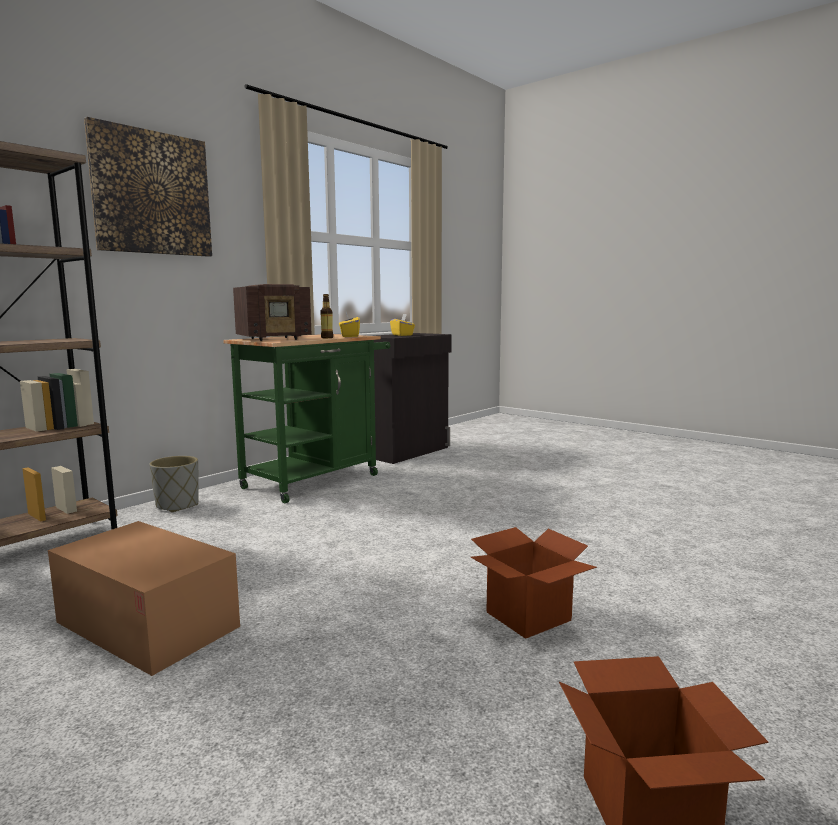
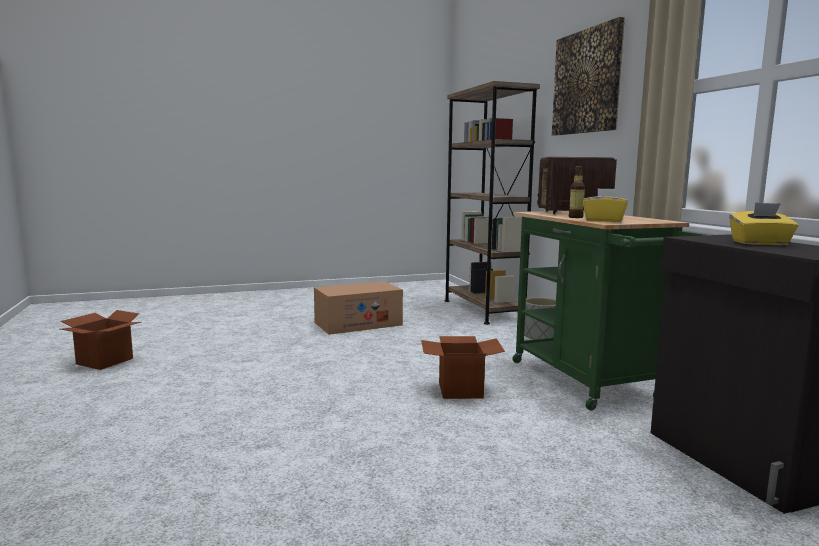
camera: 120 degrees right, 0 degrees up
cardboard box [471,527,597,639] -> cardboard box moved to [421,336,505,399]

